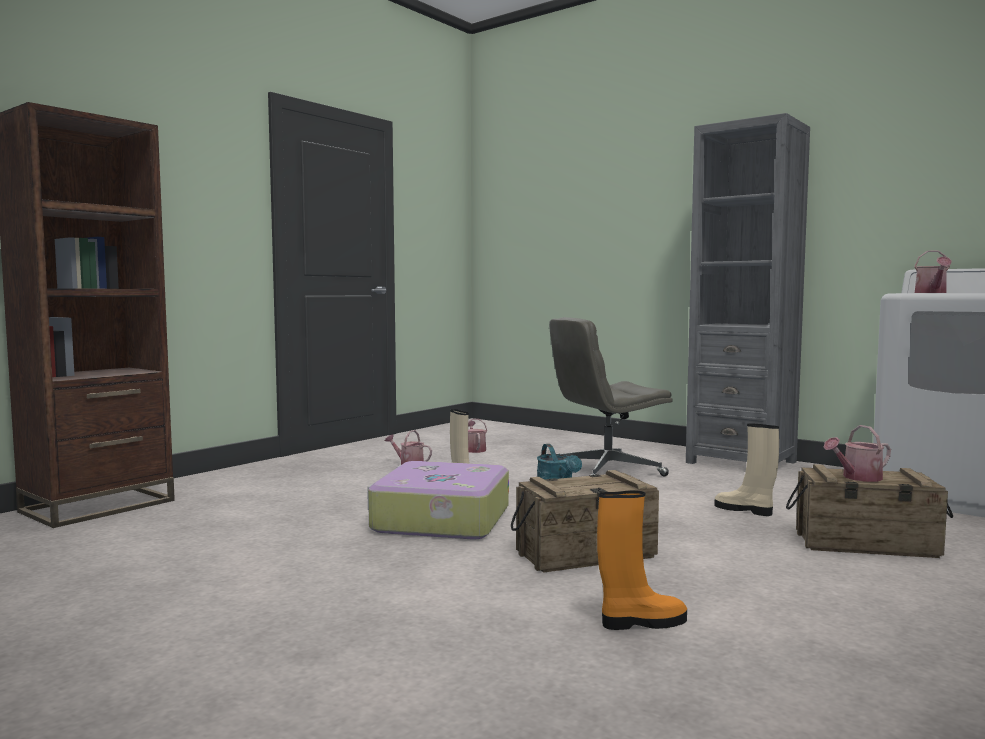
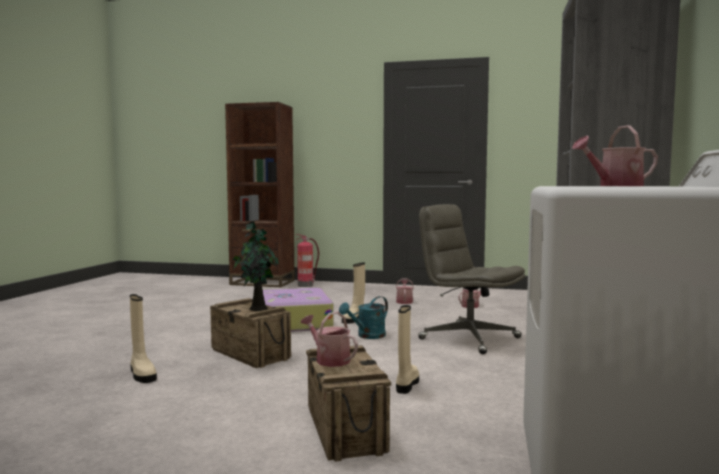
camera: 65 degrees right, 0 degrees up
orange boot [597,491,687,630] -> beige boot [130,294,157,383]
none -> potted plant [233,221,279,311]
none -> fire extinguisher [295,234,319,287]

